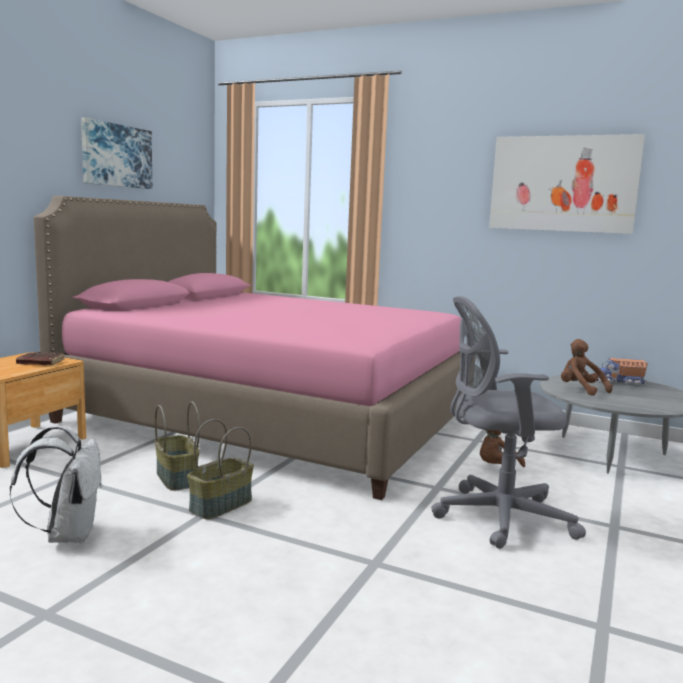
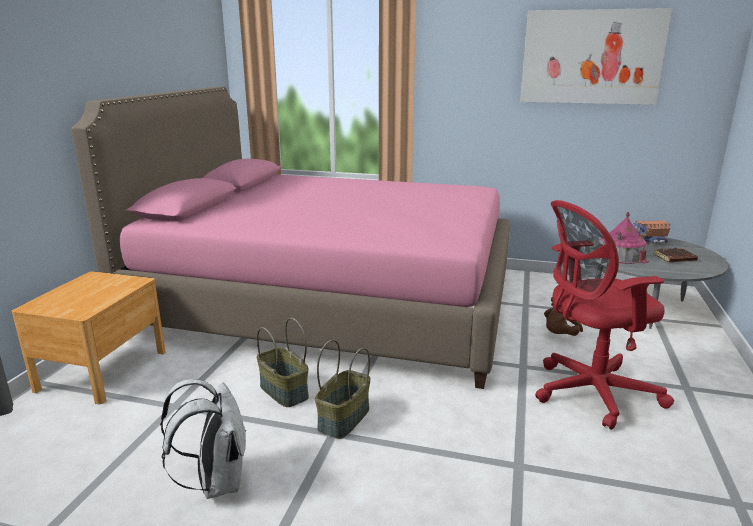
camera: 10 degrees left, 10 degrees up
brown book [16,352,64,365] -> brown book moved to [654,248,698,262]
picture [81,118,152,189] -> none
grey office chair [431,296,586,549] -> red office chair [535,200,674,430]
brown plush toy [561,339,613,396] -> toy house [601,212,649,264]

